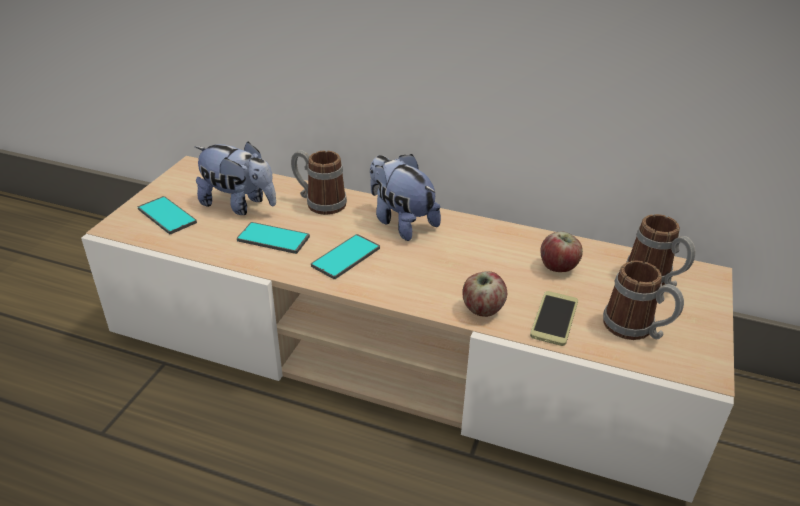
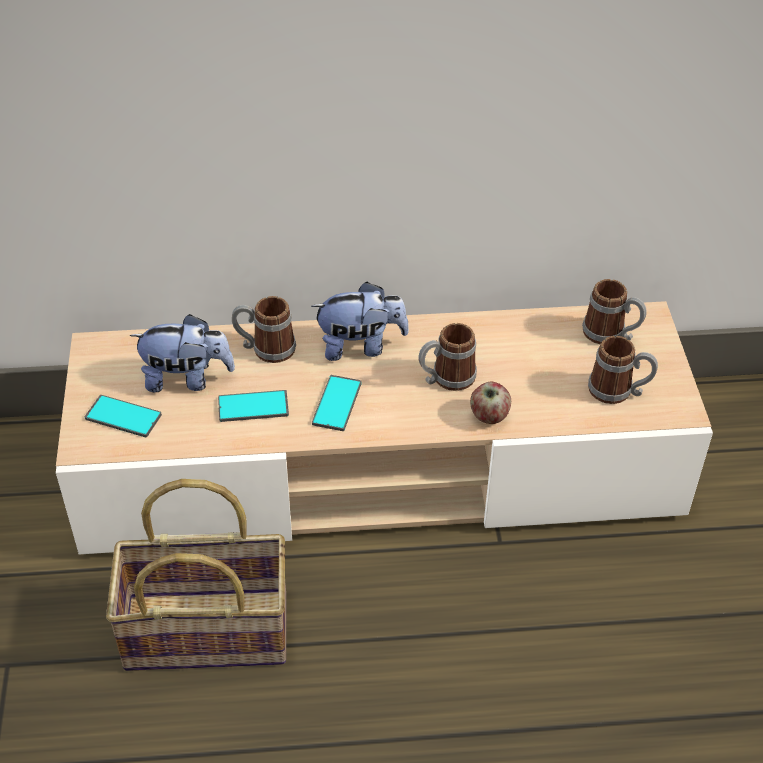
camera: 25 degrees left, 10 degrees up
plush toy [370,154,441,241] -> plush toy turned 150 degrees clockwise [311,282,409,361]
phone [530,291,578,346] -> none
apple [540,232,583,272] -> none
none -> basket [106,479,286,671]
none -> mug [418,323,477,391]

